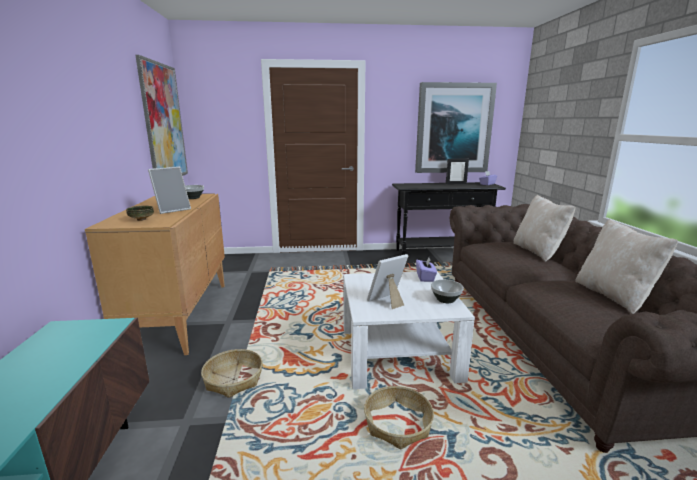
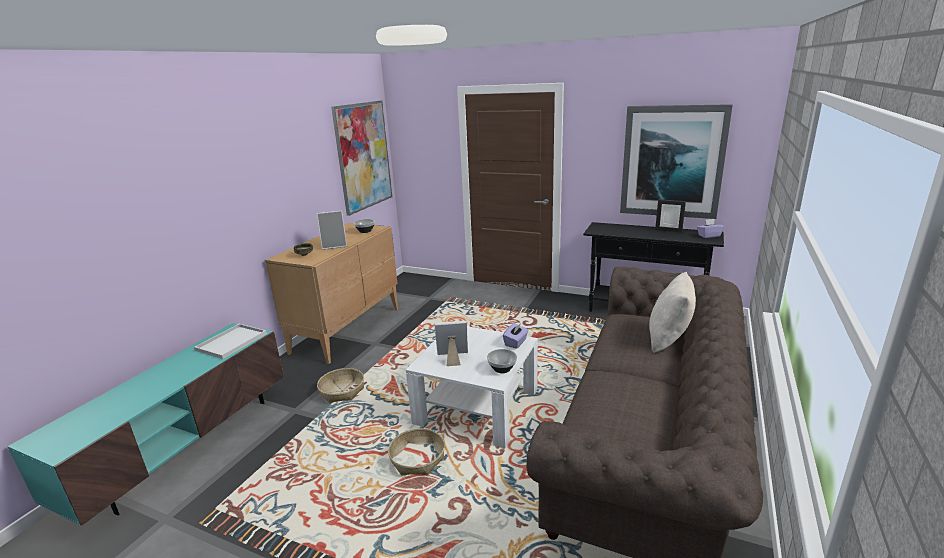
camera: 30 degrees right, 5 degrees up
beige pillow [575,219,678,314] -> none
none -> white tray [194,324,267,359]

